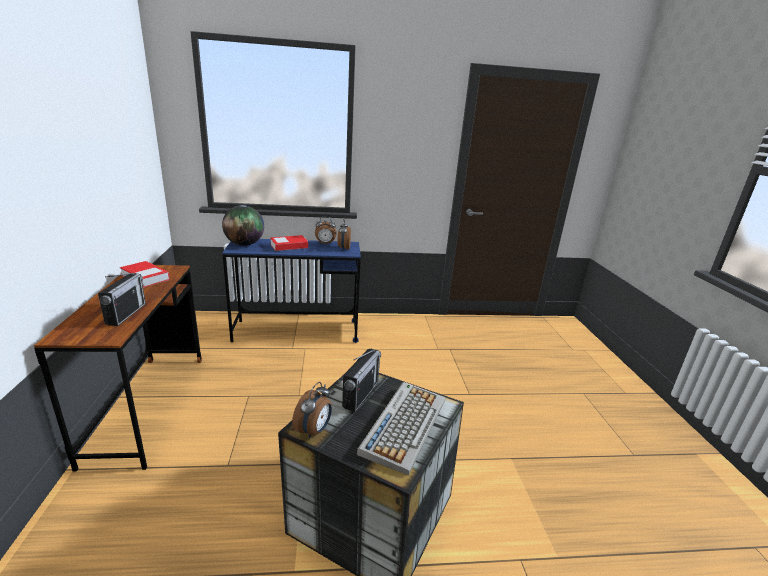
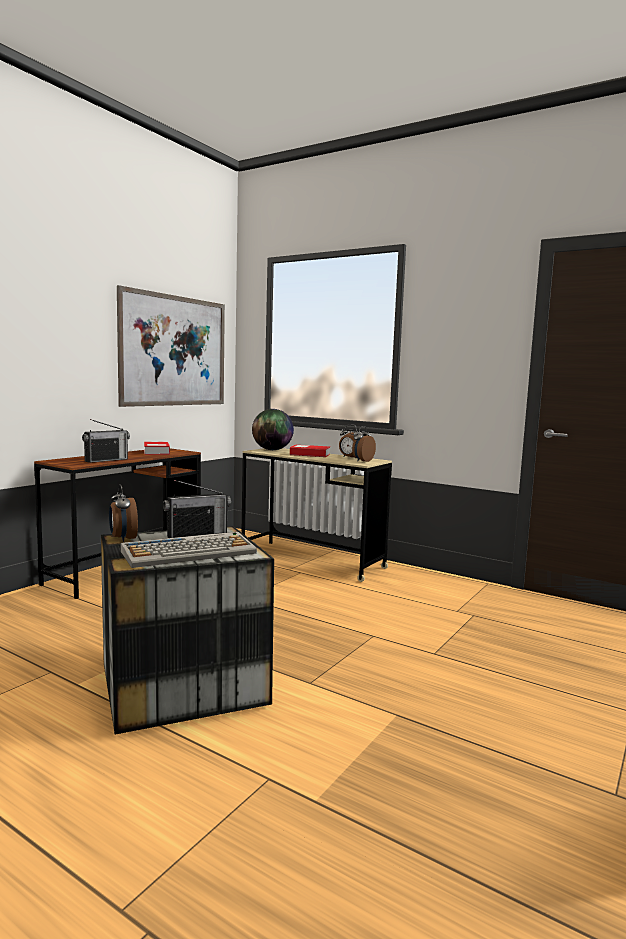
camera: 40 degrees right, 15 degrees down
blue desk [222,239,361,343] -> beige desk [241,448,392,582]
alarm clock [292,382,332,439] -> alarm clock turned 90 degrees clockwise [109,484,138,542]
none -> picture [117,285,225,407]

